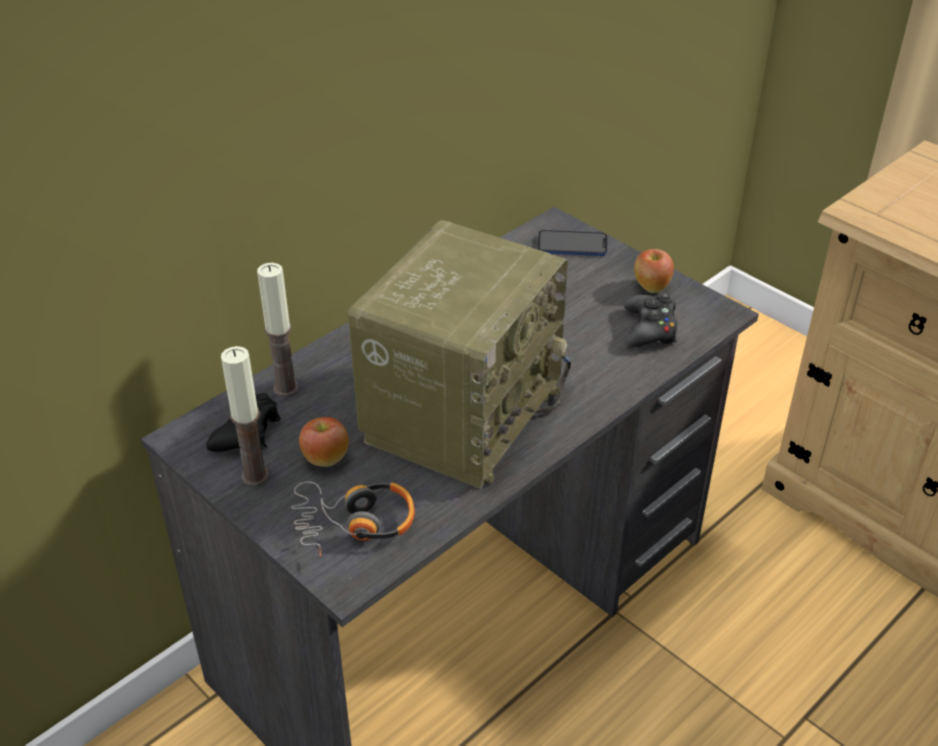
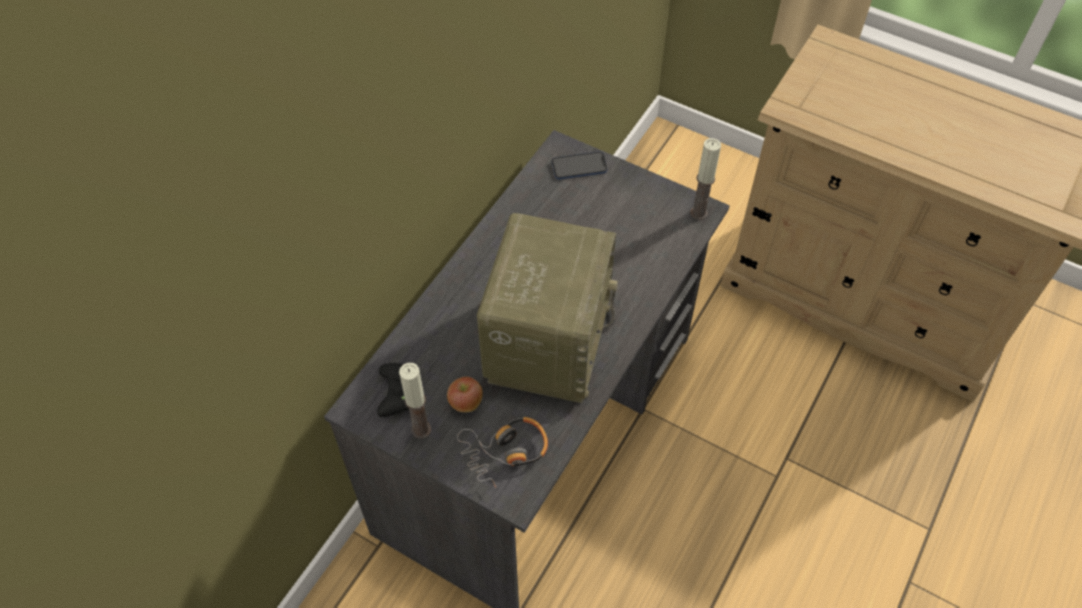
camera: 15 degrees left, 15 degrees up
candle [257,263,299,397] -> candle moved to [690,138,721,220]
black game controller [624,293,678,347] -> none
apple [634,249,674,293] -> none

